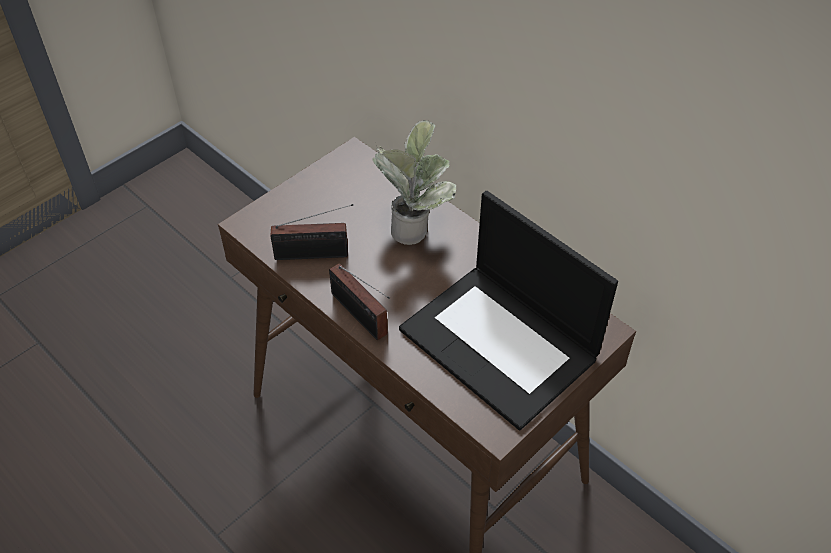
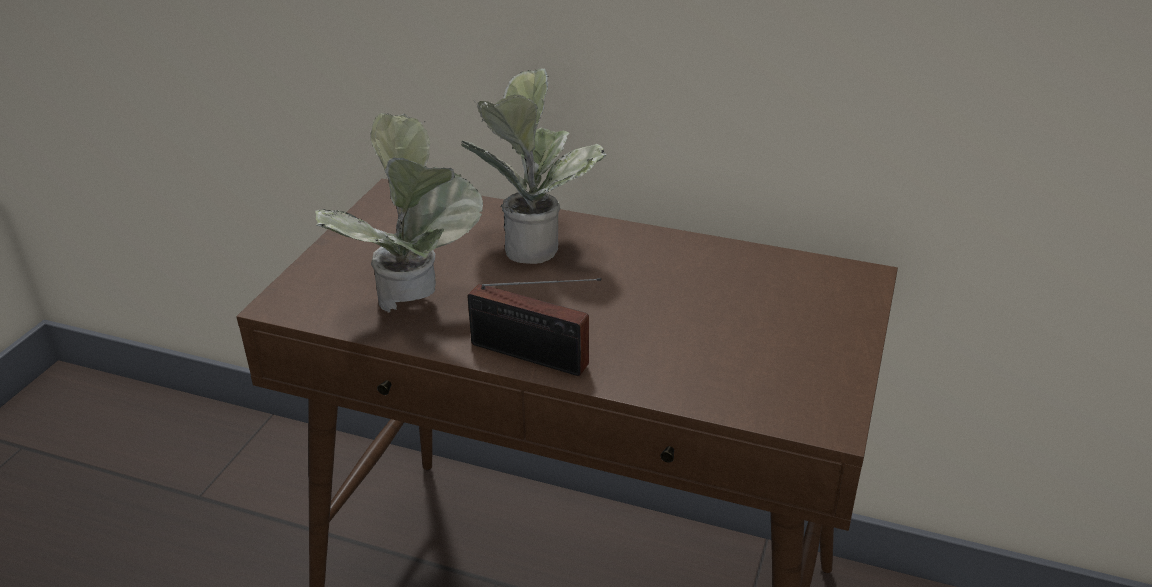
camera: 25 degrees left, 15 degrees down
radio [270,204,353,260] -> potted plant [315,113,483,312]
laptop [399,191,618,431] -> none

